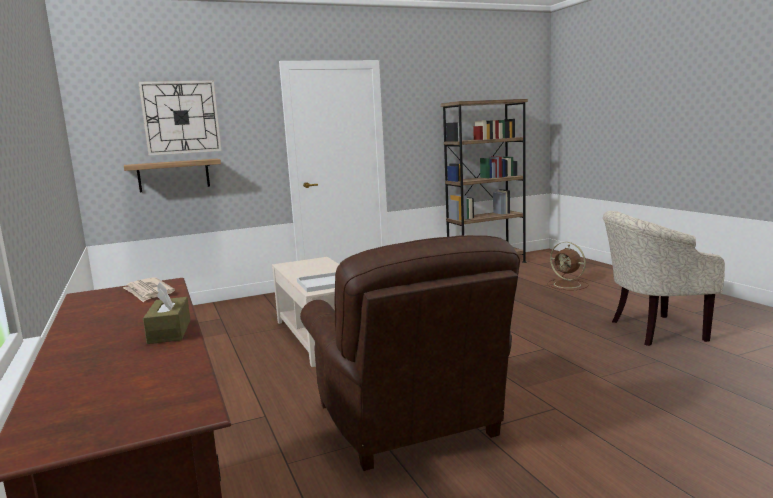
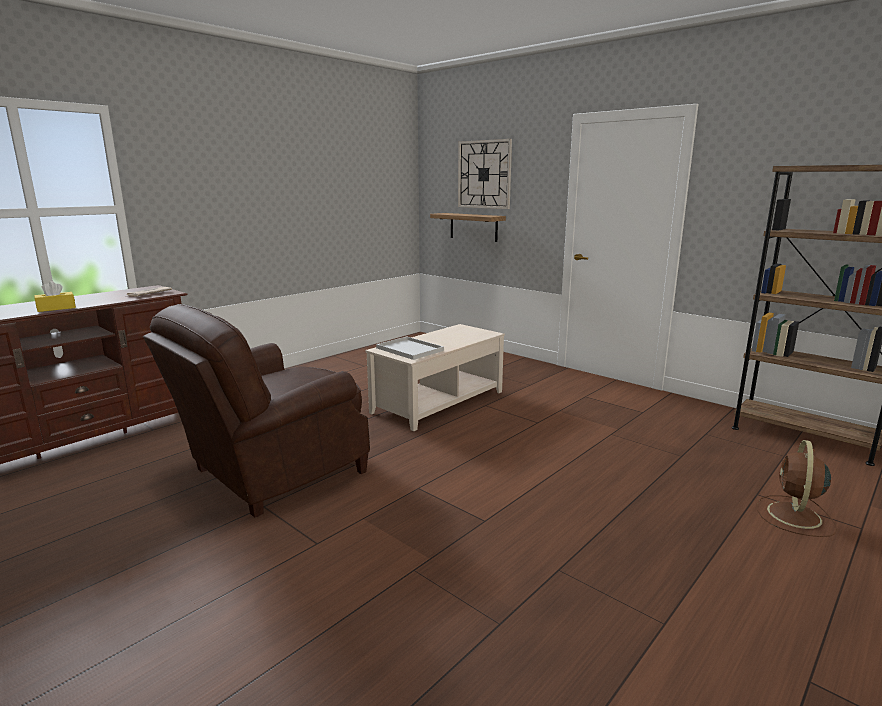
camera: 65 degrees right, 5 degrees up
brown tissue box [143,282,190,344] -> yellow tissue box [34,281,76,312]
beige armchair [603,211,725,346] -> none

